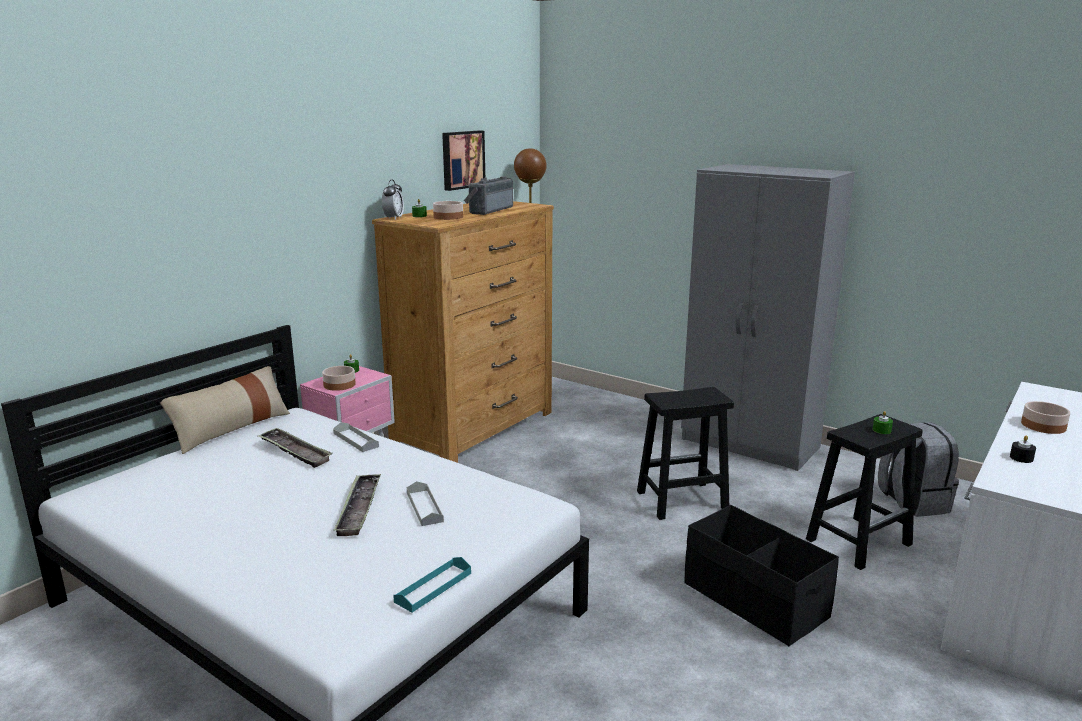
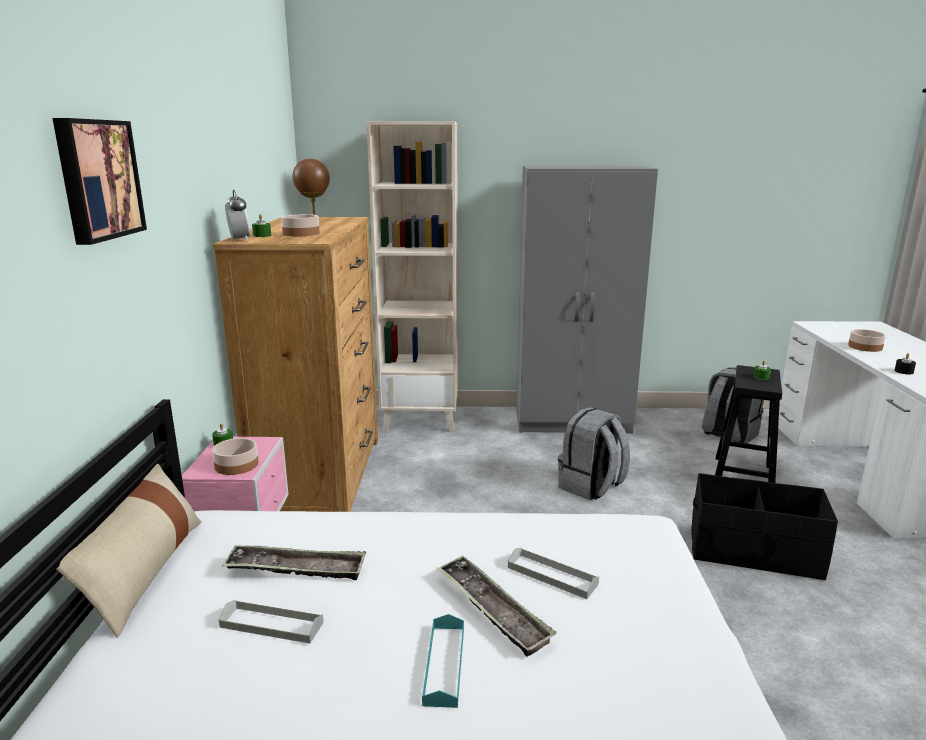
camera: 35 degrees left, 0 degrees up
grey tray [333,422,379,452] -> grey tray moved to [219,600,324,644]
turquoise tray [393,557,471,613] -> turquoise tray moved to [422,614,464,708]
picture [442,130,485,191] -> picture moved to [52,118,147,245]
radio [464,176,513,215] -> none
black stool [637,387,734,520] -> grey backpack [558,407,630,500]
none -> beige bookcase [366,121,458,432]

